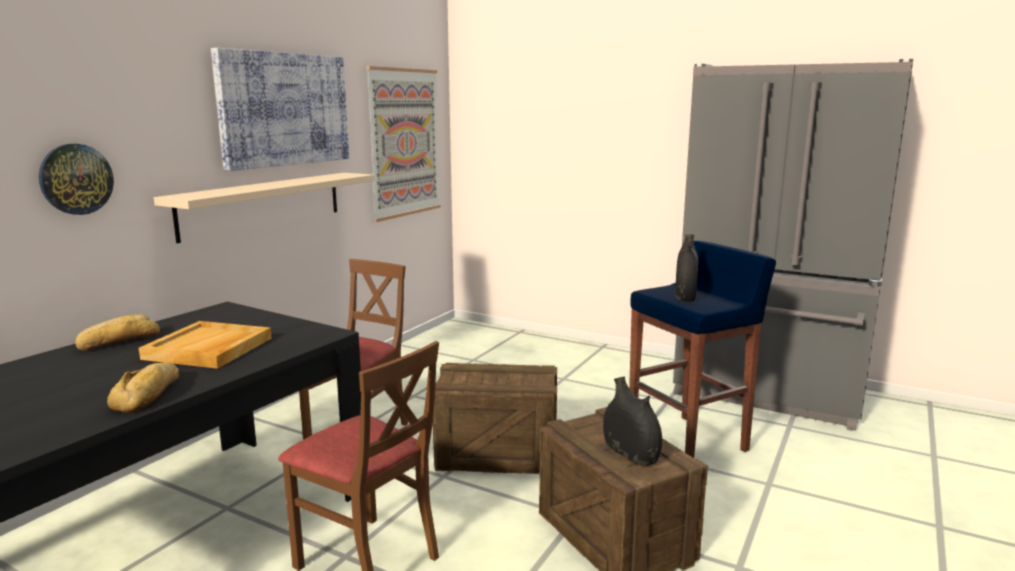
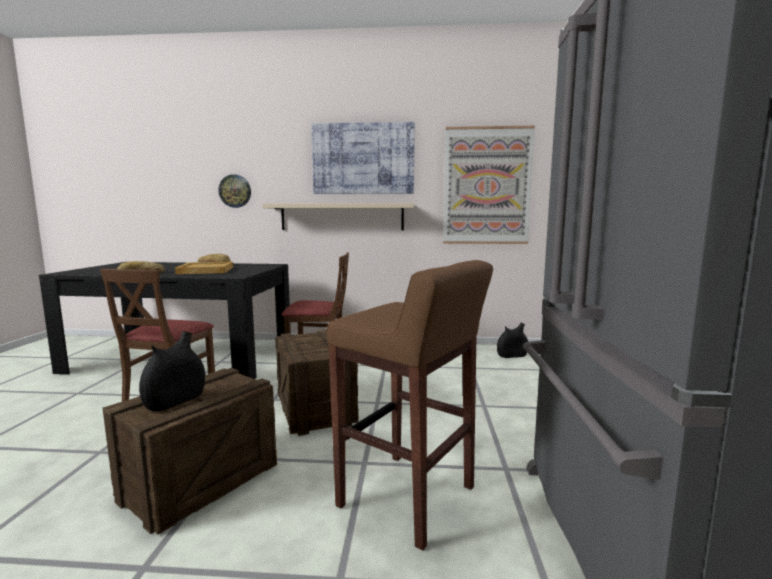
camera: 65 degrees right, 5 degrees down
blue stool [629,241,776,458] -> brown stool [326,260,493,551]
black vase [675,234,698,301] -> black vase moved to [497,322,528,358]

